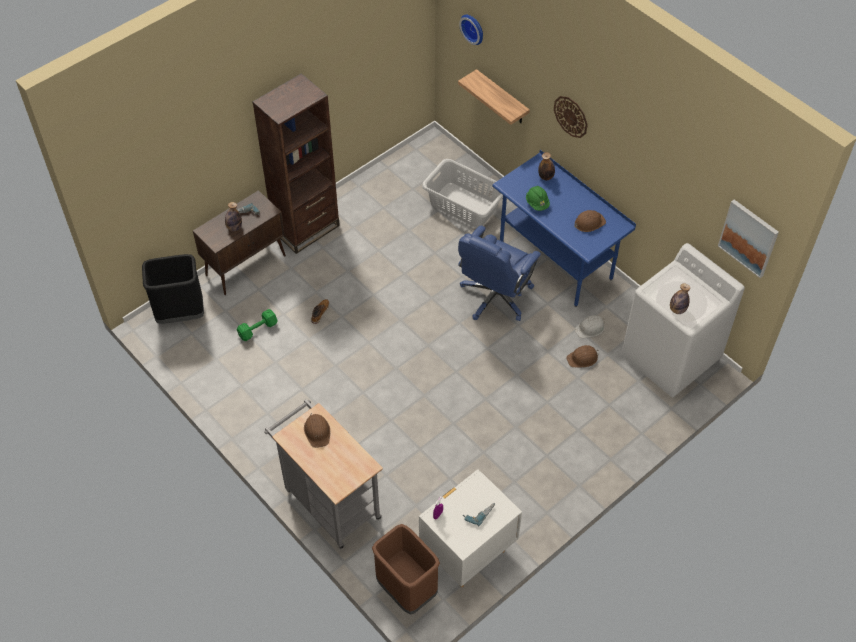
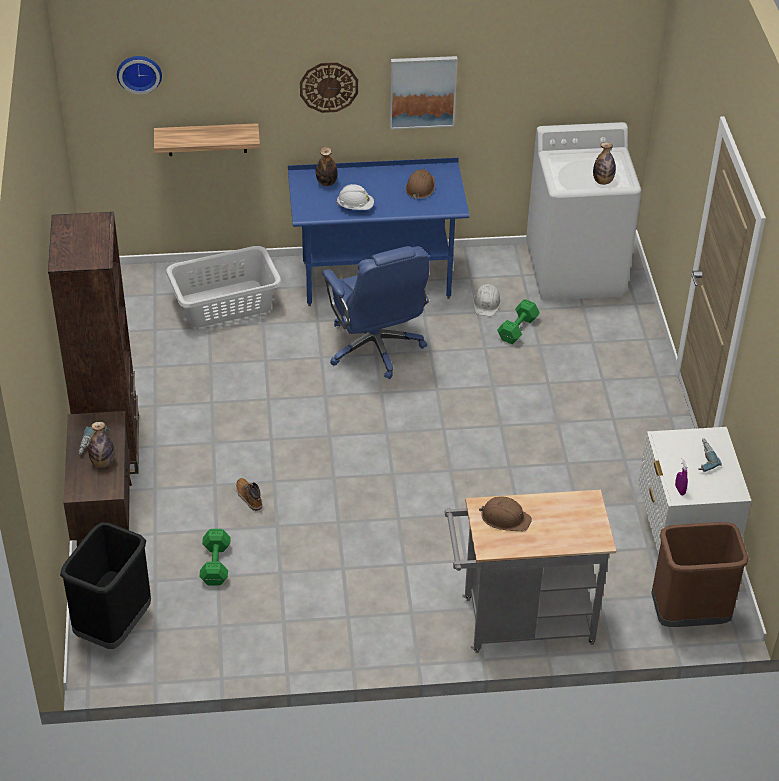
camera: 55 degrees left, 10 degrees down
green hard hat [526,186,550,211] -> white hard hat [337,184,374,210]
brown hard hat [566,345,599,368] -> green dumbbell [497,299,540,344]
picture [718,199,779,278] -> picture moved to [390,56,458,129]

